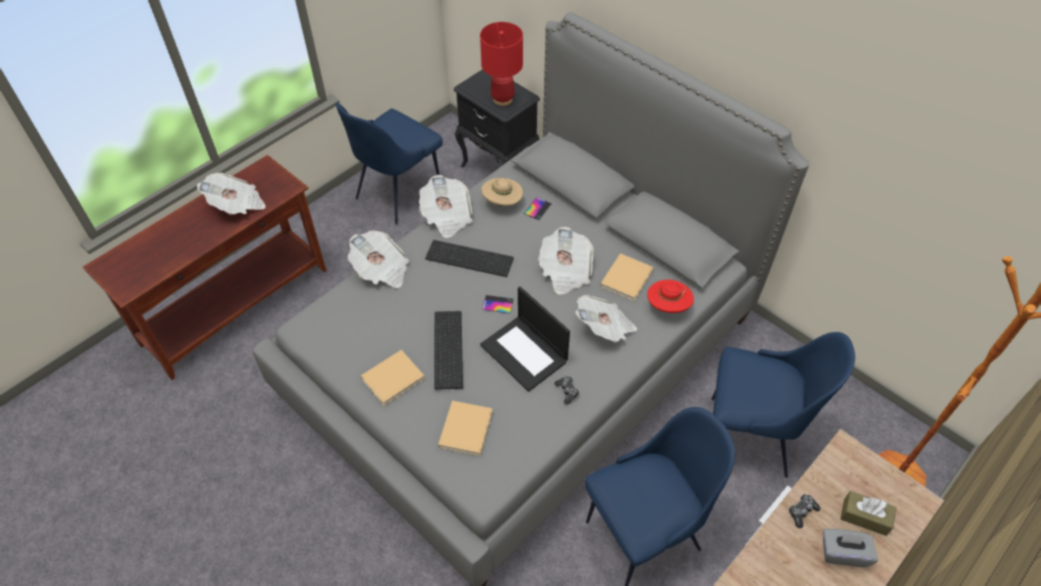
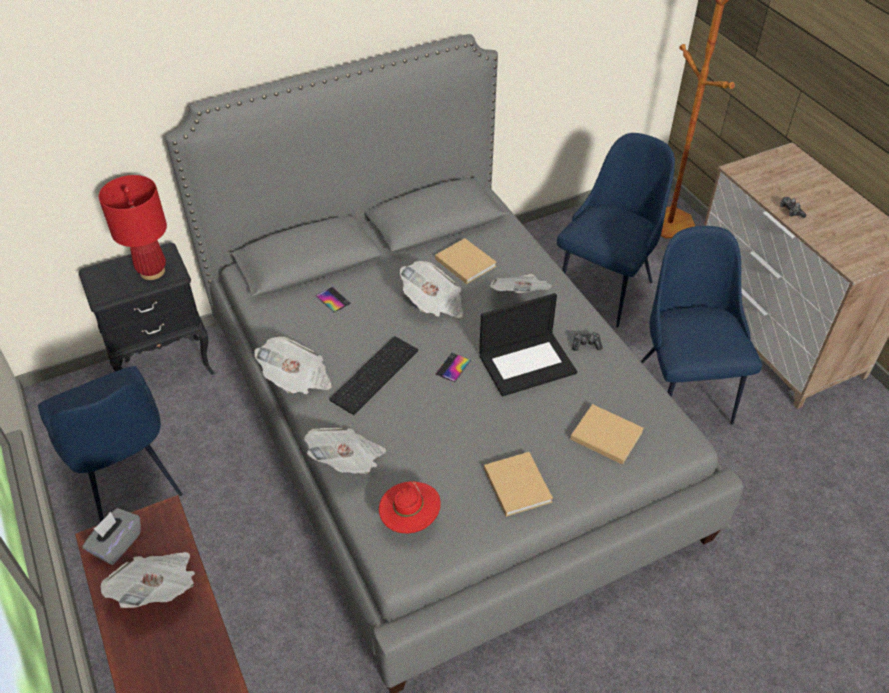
camera: 70 degrees left, 5 degrees down
keyboard [434,311,463,390] -> none
beige hat [481,178,523,206] -> none
red hat [647,280,694,313] -> red hat moved to [379,481,441,533]
grey tissue box [823,529,878,567] -> grey tissue box moved to [82,508,141,565]
brown tissue box [840,491,896,536] -> none

